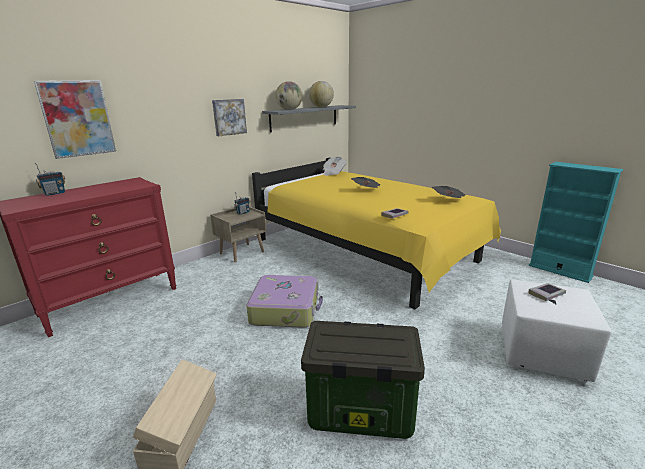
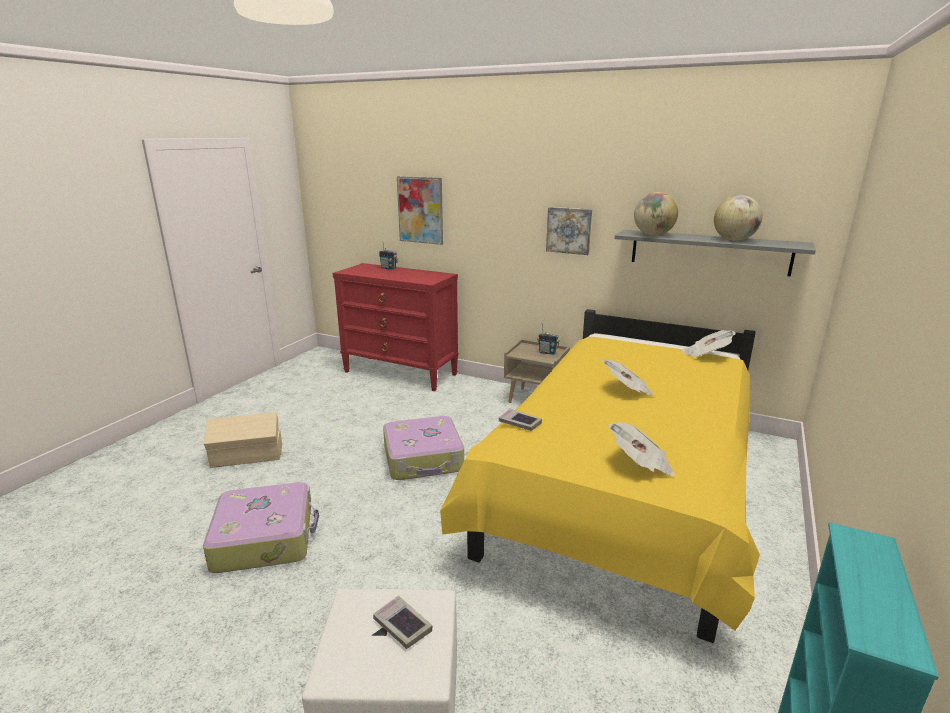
camera: 70 degrees right, 0 degrees up
storage box [301,321,425,439] -> suitcase [203,482,319,573]

